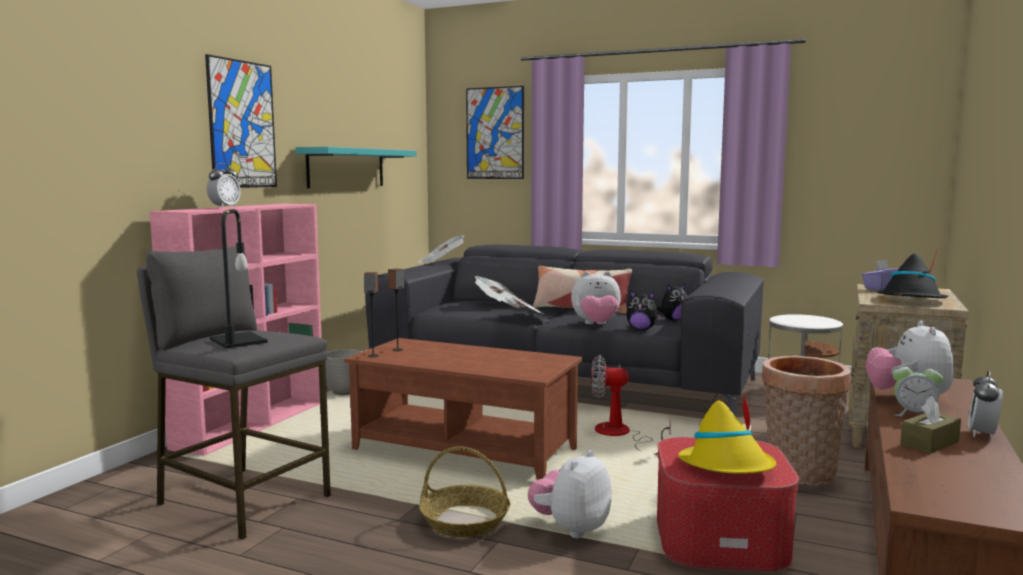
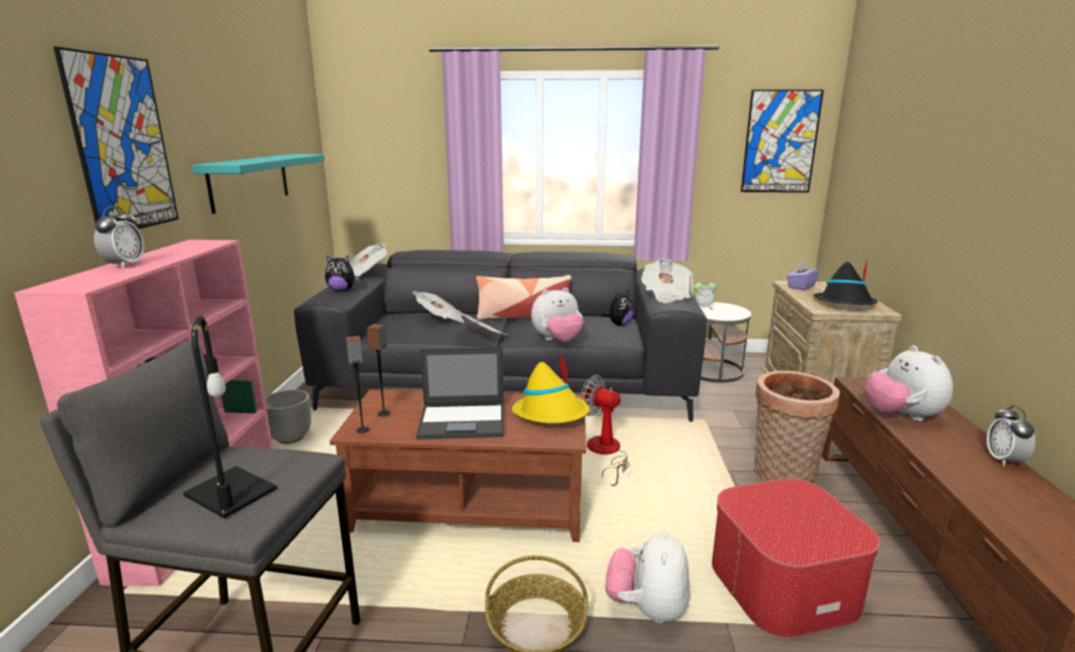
camera: 20 degrees left, 10 degrees up
picture [466,86,524,179] -> picture moved to [741,90,824,193]
fan [591,355,671,455] -> fan turned 45 degrees clockwise [581,375,629,486]
plush toy [626,291,662,330] -> plush toy moved to [325,255,359,291]
yellow hat [678,392,776,474] -> yellow hat moved to [512,352,590,423]
alarm clock [892,360,943,416] -> alarm clock moved to [693,279,717,310]
brown tissue box [900,396,961,454] -> none
none -> laptop [416,347,504,440]
none -> newspaper [641,259,693,303]

